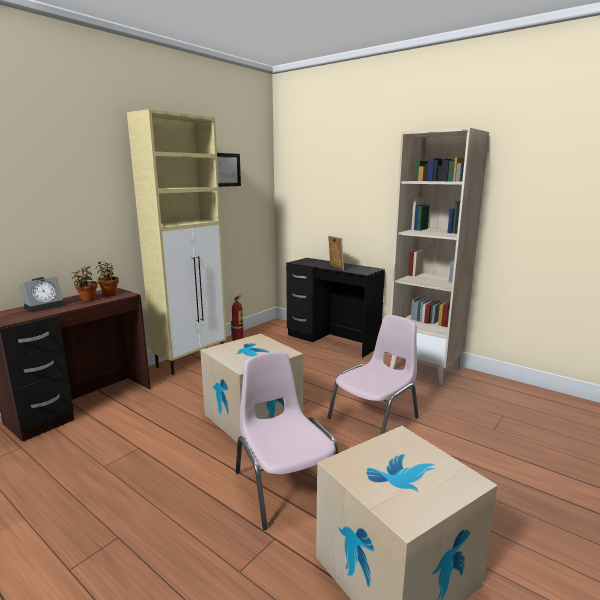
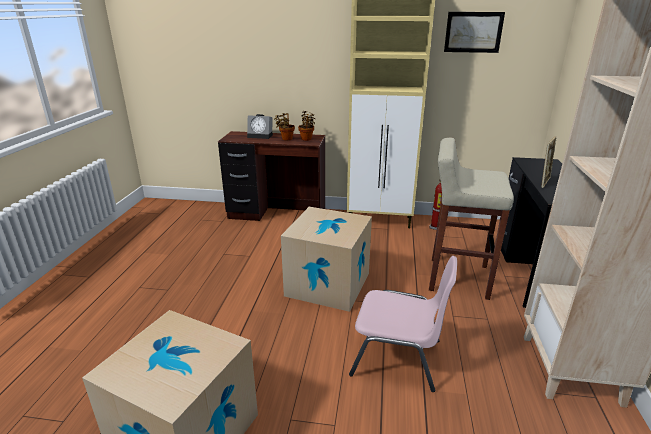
camera: 60 degrees right, 10 degrees up
pink chair [236,352,338,530] -> none
none -> beige stool [429,138,514,300]

